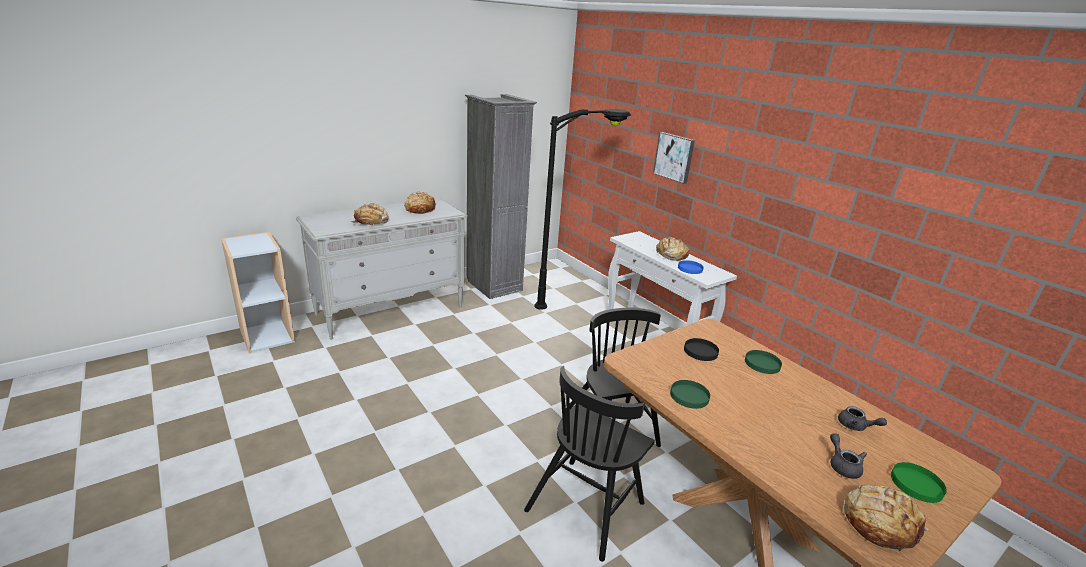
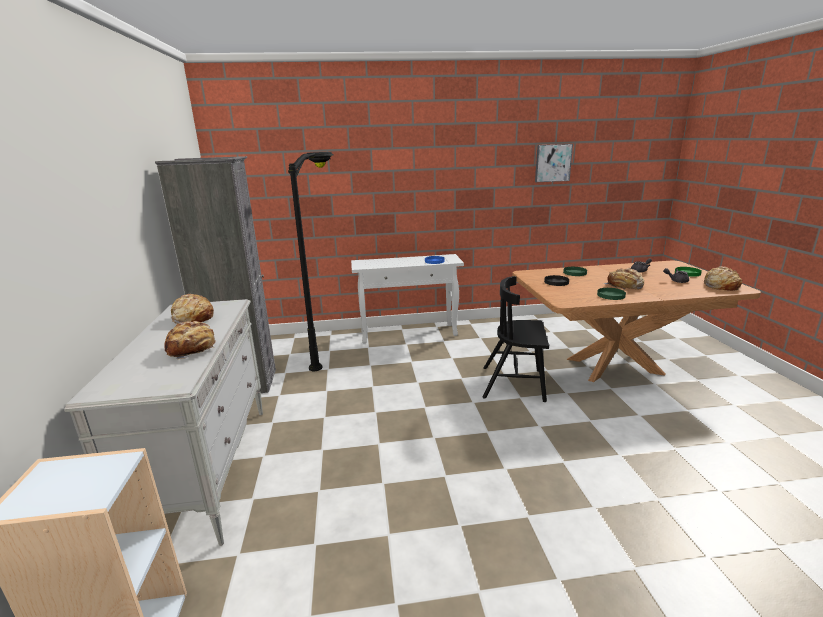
camera: 60 degrees left, 5 degrees down
black chair [524,366,655,562] -> none
picture [653,132,695,184] -> picture moved to [535,144,573,182]
bread [656,237,690,261] -> bread moved to [603,268,644,290]

